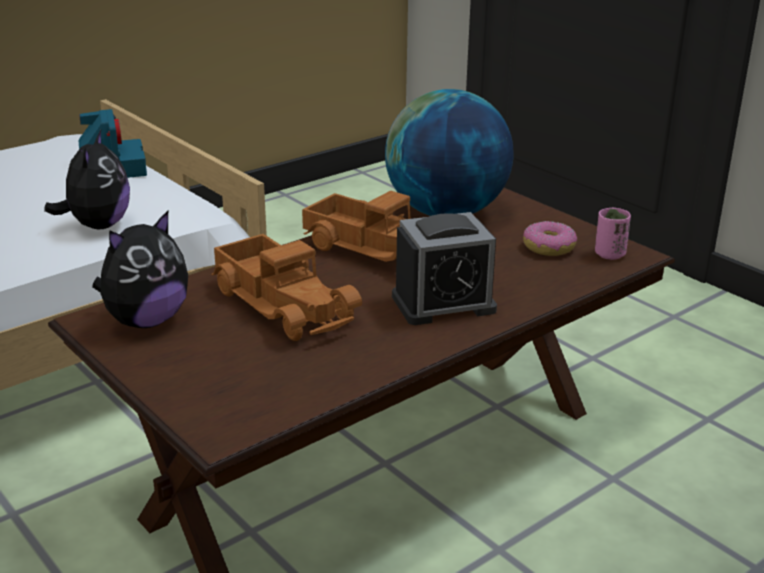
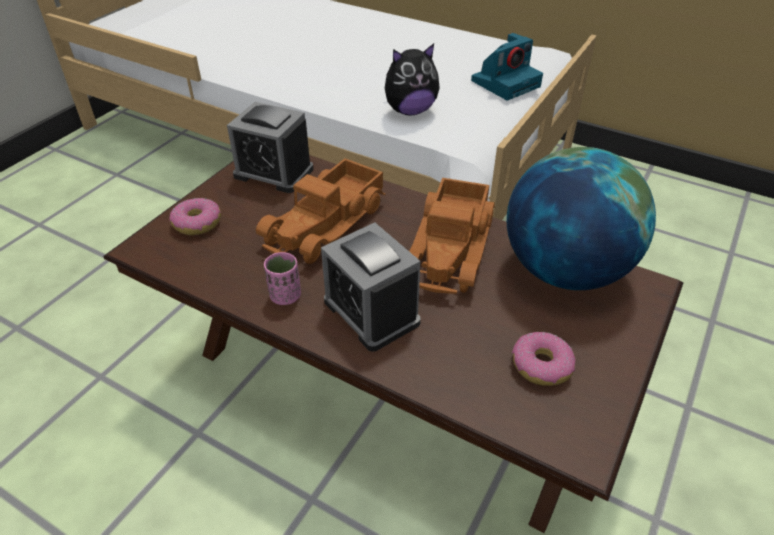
camera: 70 degrees right, 15 degrees up
plush toy [92,211,188,328] -> alarm clock [227,102,314,193]
pink cup [595,208,631,260] -> pink cup moved to [264,252,301,305]
none -> donut [170,198,221,235]

